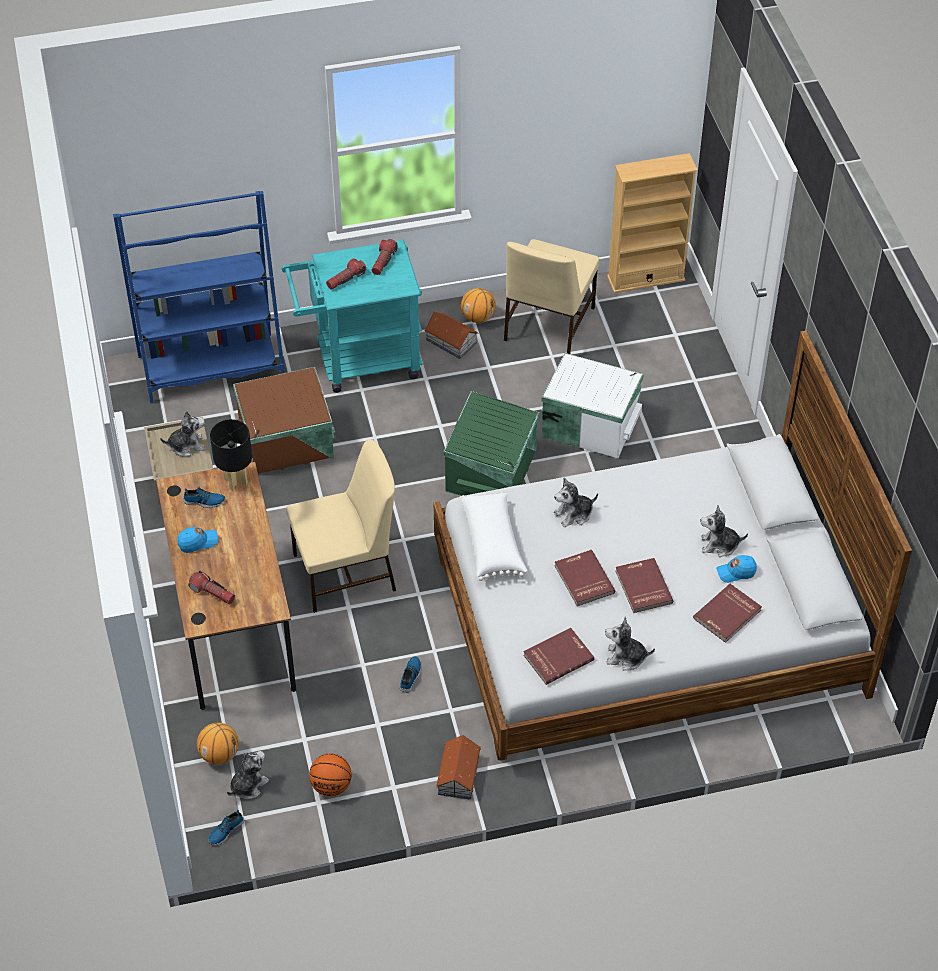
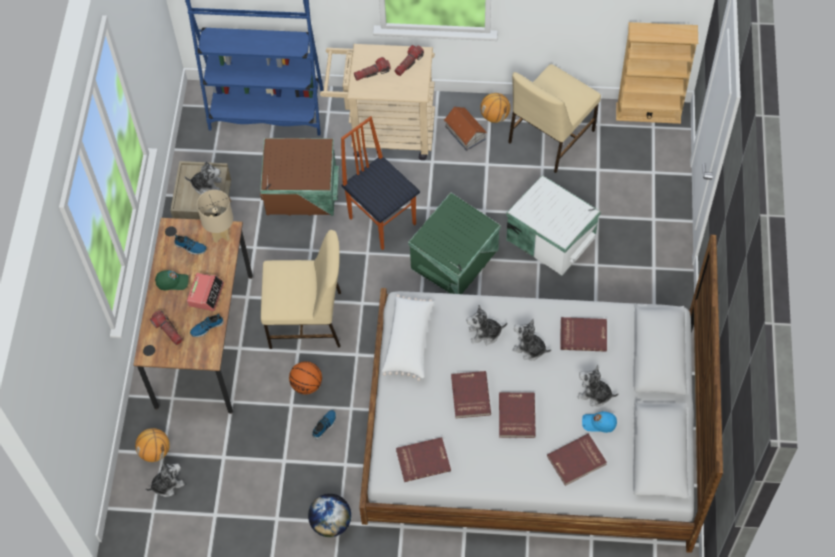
camera: 20 degrees right, 10 degrees up
blue cap [177,527,218,553] -> green cap [155,270,189,290]
shoe [208,810,244,846] -> shoe moved to [190,314,224,337]
black table lamp [210,419,252,490] -> beige table lamp [197,190,233,243]
turquoise cart [281,240,423,393] -> beige cart [320,44,435,160]
basketball [309,754,351,796] -> basketball moved to [289,361,322,394]
toy house [436,735,481,800] -> globe [308,494,351,537]
plush toy [605,617,655,671] -> plush toy moved to [512,319,551,361]
none -> alarm clock [187,273,224,311]
none -> chair [341,116,420,250]
none -> red book [560,317,607,352]

